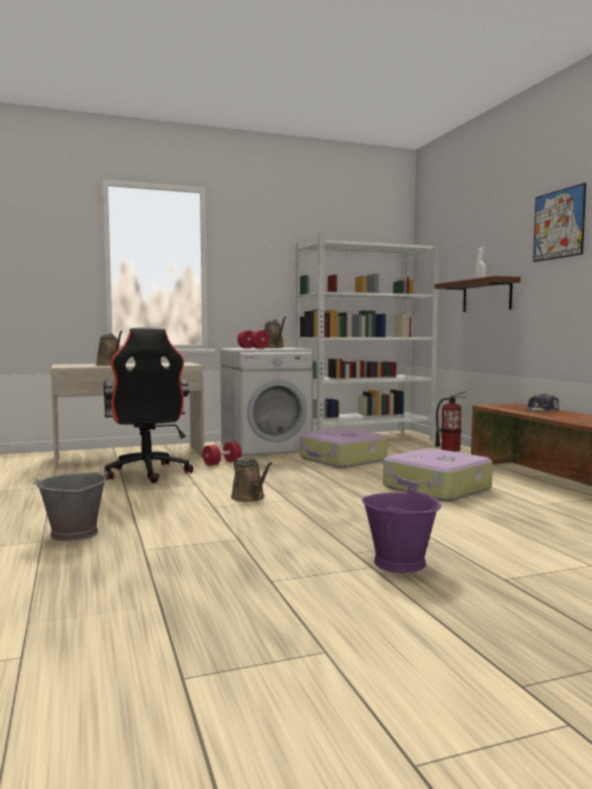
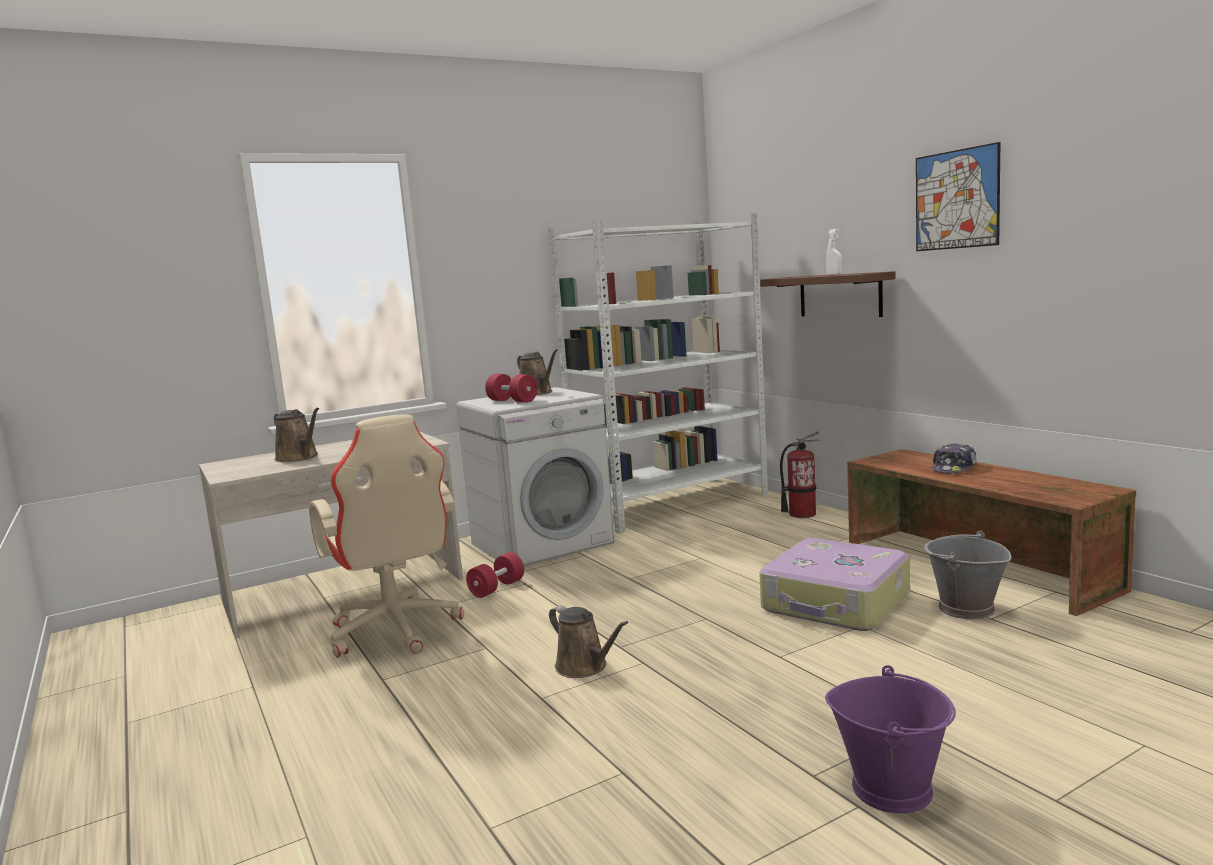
camera: 10 degrees left, 5 degrees up
grey bucket [34,470,108,542] -> grey bucket moved to [924,531,1011,619]
black office chair [104,327,193,483] -> beige office chair [309,414,464,658]
suitcase [300,428,387,468] -> none

